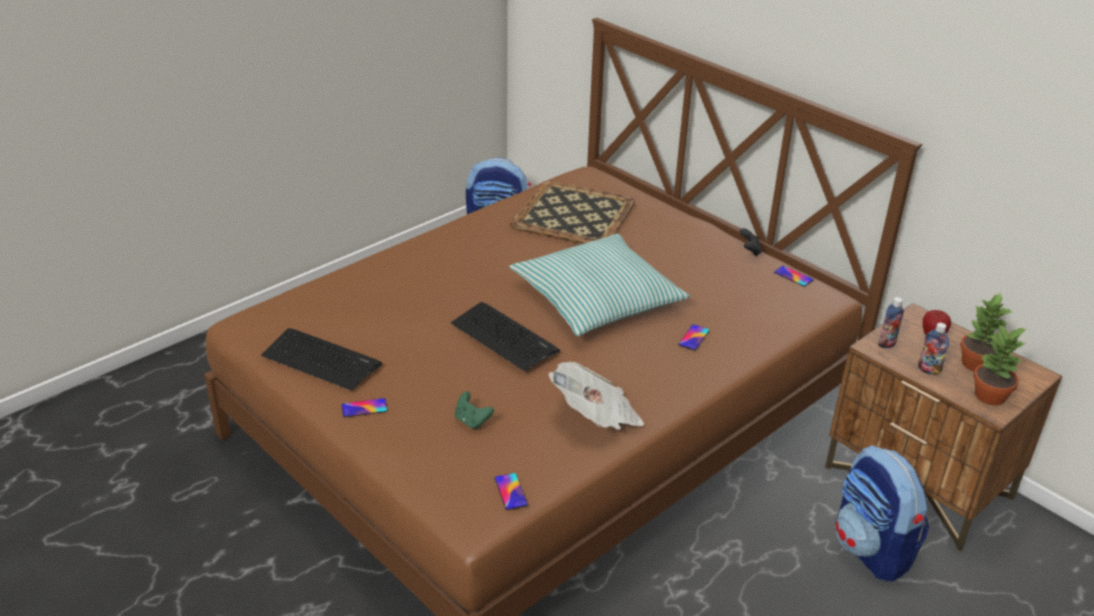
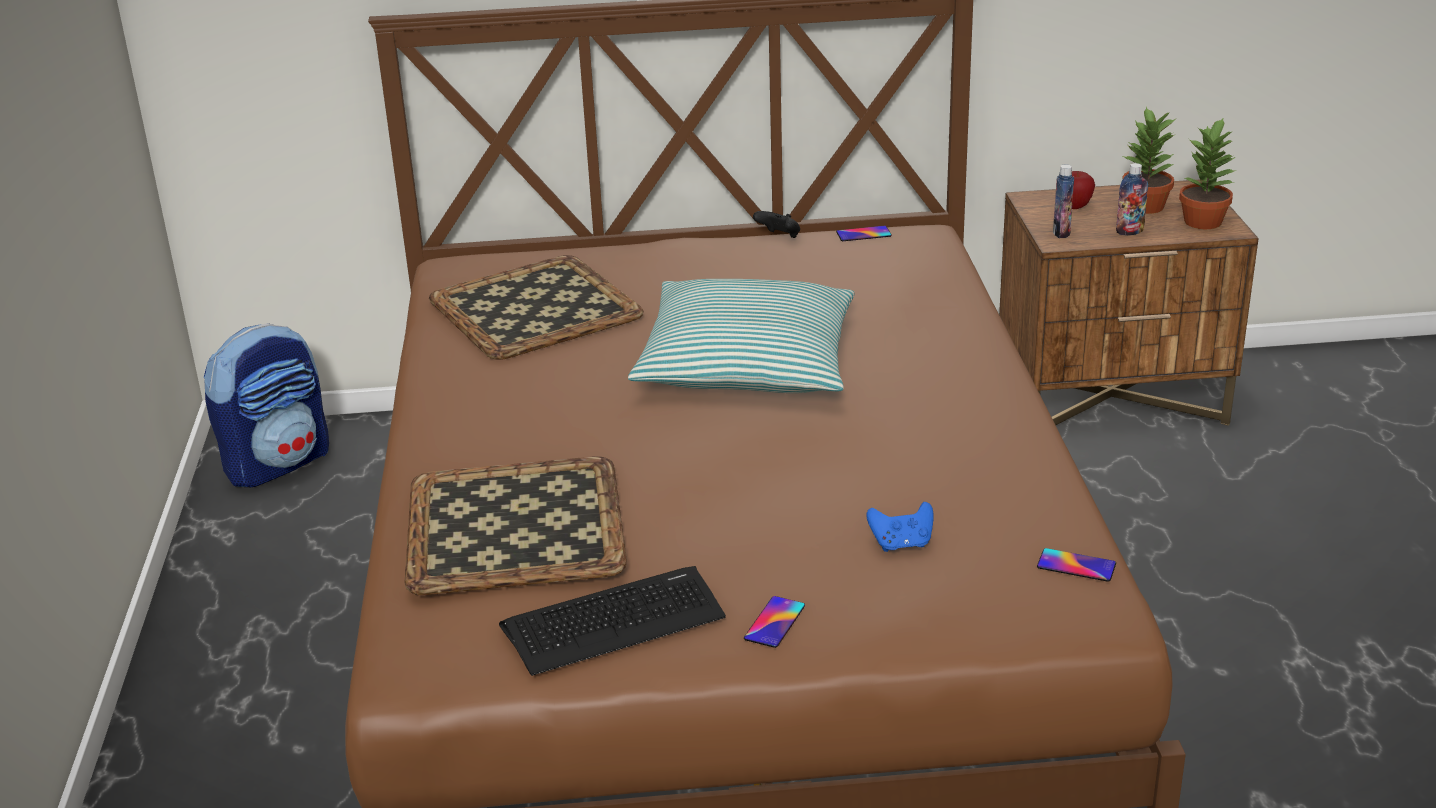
camera: 50 degrees left, 5 degrees down
keyboard [451,302,560,371] -> none
green game controller [455,392,494,430] -> blue game controller [866,501,933,552]
newspaper [548,362,644,430] -> none
phone [678,324,710,351] -> none
backpack [835,445,929,582] -> none
none -> tray [405,456,627,595]

